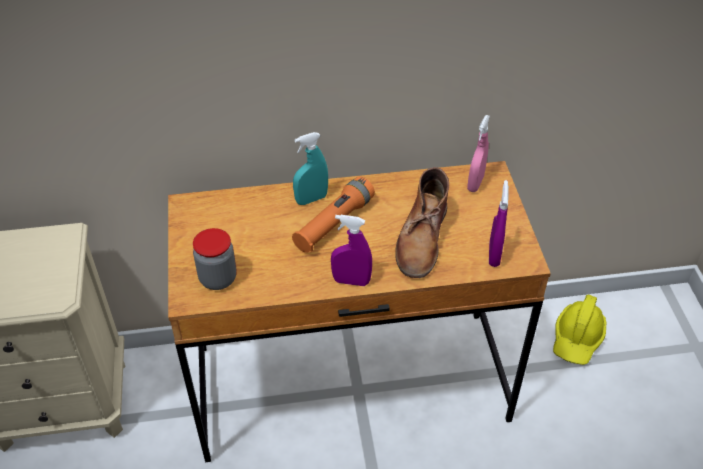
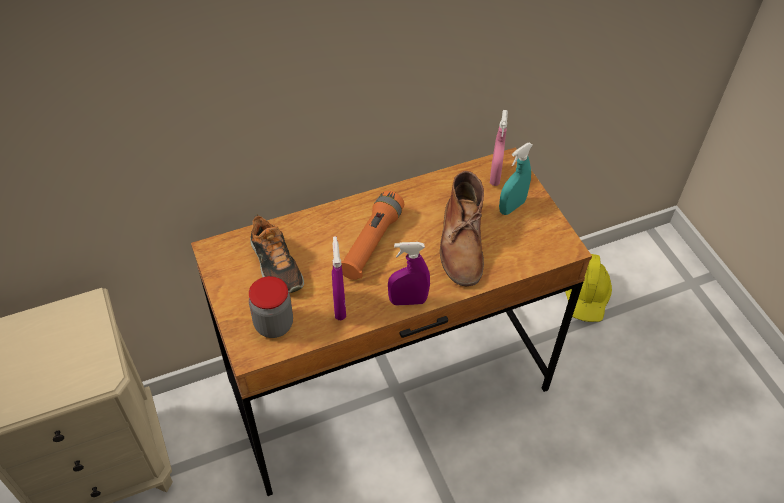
camera: 15 degrees left, 5 degrees up
turquoise spray bottle [293,132,328,205] -> turquoise spray bottle moved to [499,143,533,215]
purple spray bottle [489,180,509,267] -> purple spray bottle moved to [332,236,346,320]
none -> shoe [250,214,304,293]

